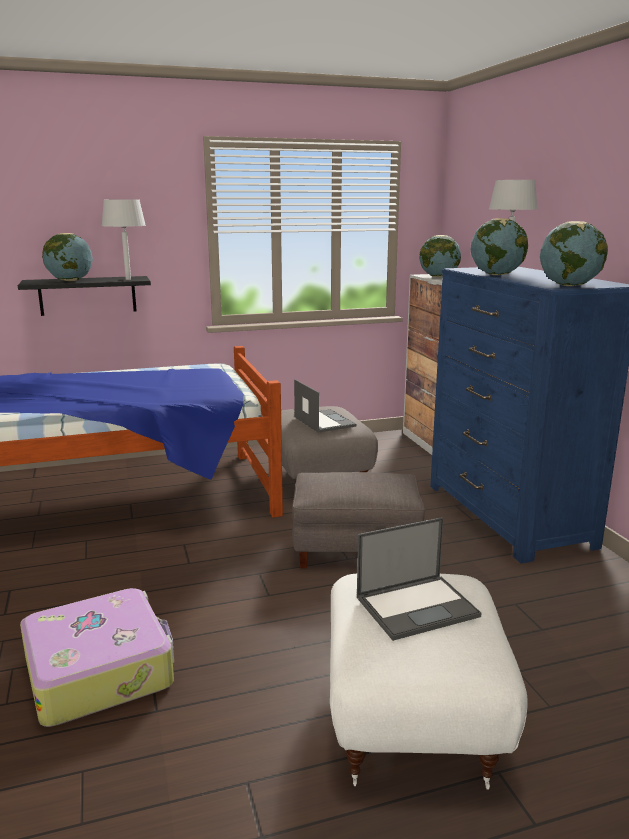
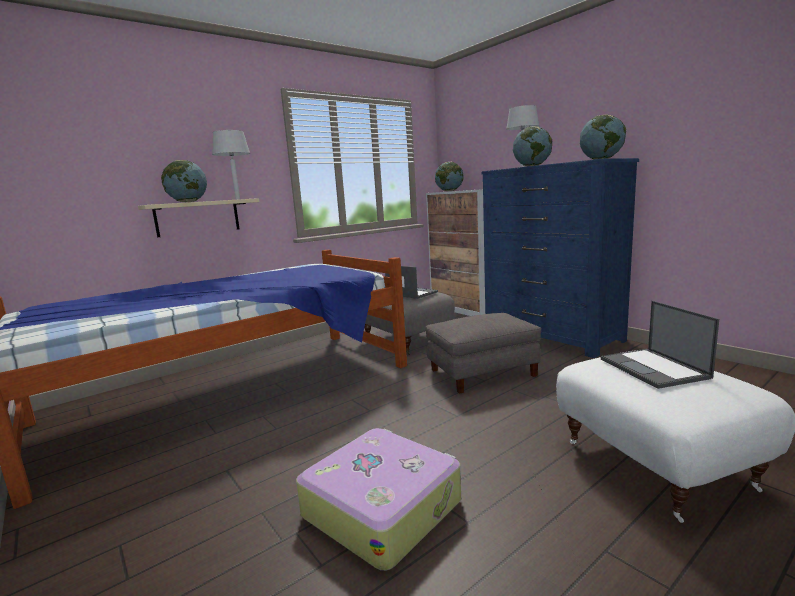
camera: 20 degrees left, 5 degrees down
black shelf [18,276,151,316] -> beige shelf [138,198,259,237]
laptop [357,517,482,641] -> laptop turned 120 degrees clockwise [601,301,719,389]

